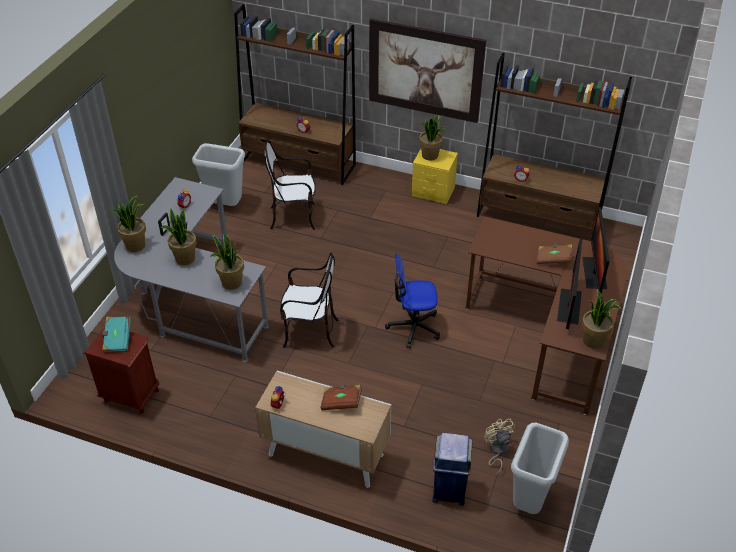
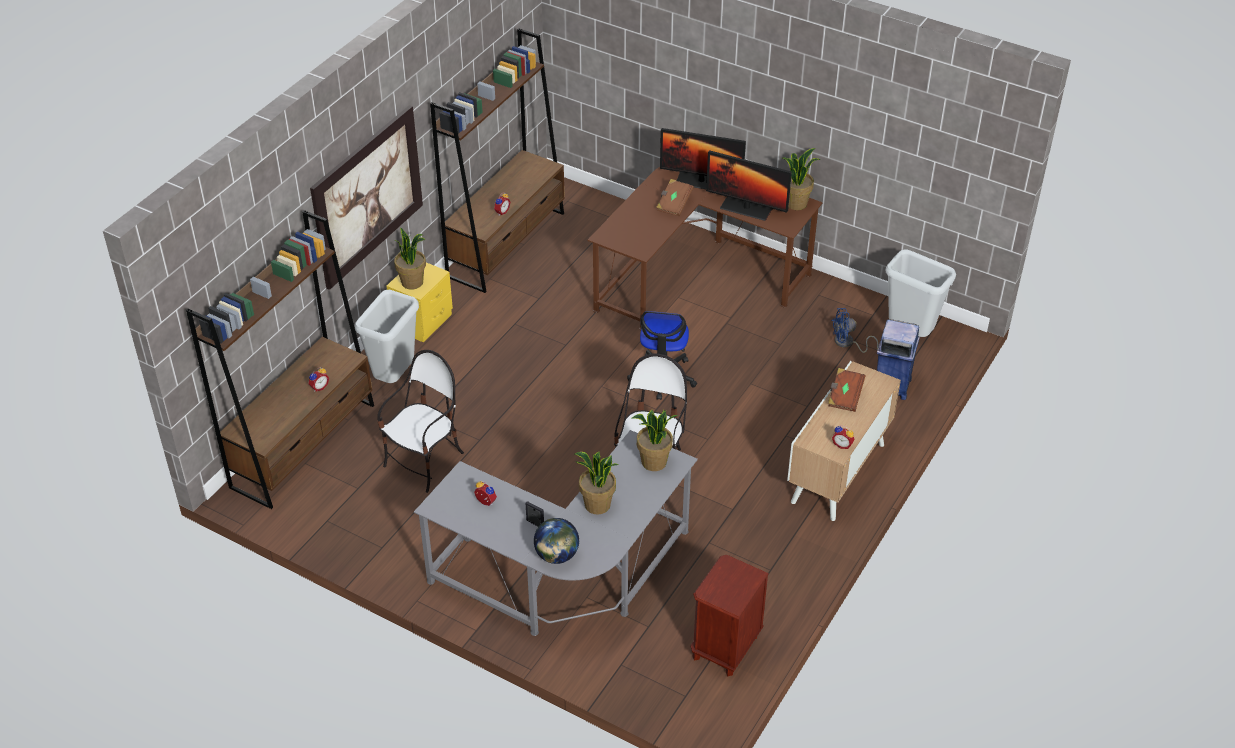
camera: 80 degrees left, 0 degrees up
turquoise book [102,317,131,352] -> none
potted plant [109,195,146,252] -> globe [534,518,579,564]
grey trash can [192,143,245,207] -> grey trash can moved to [355,290,419,383]
chair [265,140,316,230] -> chair turned 150 degrees counterclockwise [377,350,464,493]
beige fan [484,419,515,475] -> blue fan [832,308,879,353]

